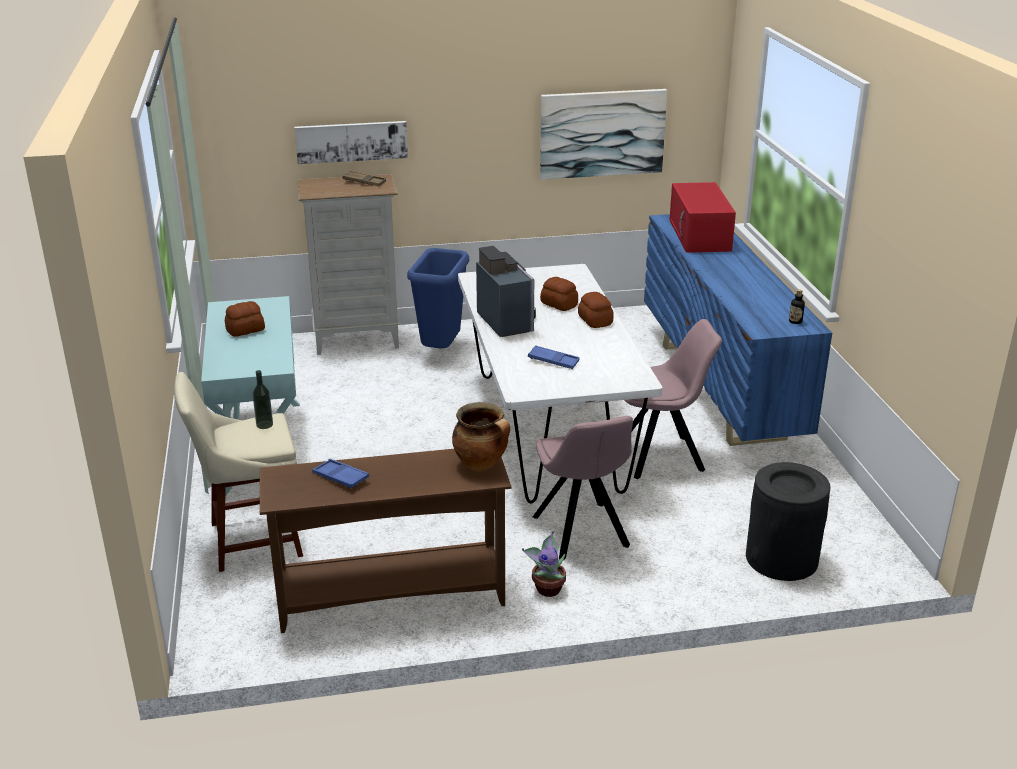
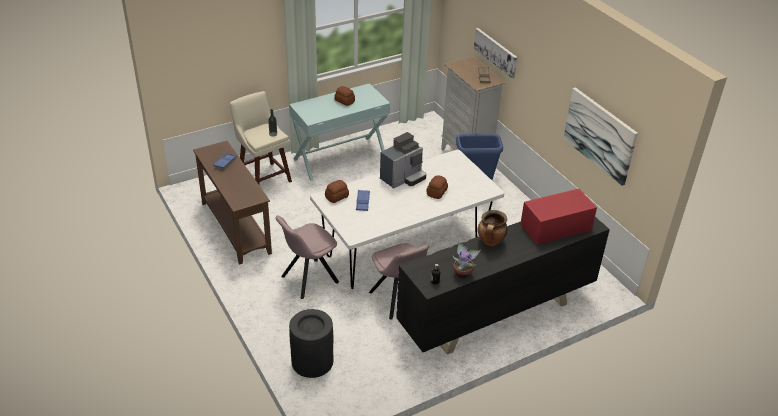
camera: 70 degrees right, 10 degrees up
cooking pot [452,402,510,471] -> cooking pot moved to [478,210,508,246]
potted plant [522,531,566,597] -> potted plant moved to [452,241,481,279]
bread [578,292,614,328] -> bread moved to [325,180,349,203]
blue cabinet [644,214,832,446] -> black cabinet [396,217,610,355]

